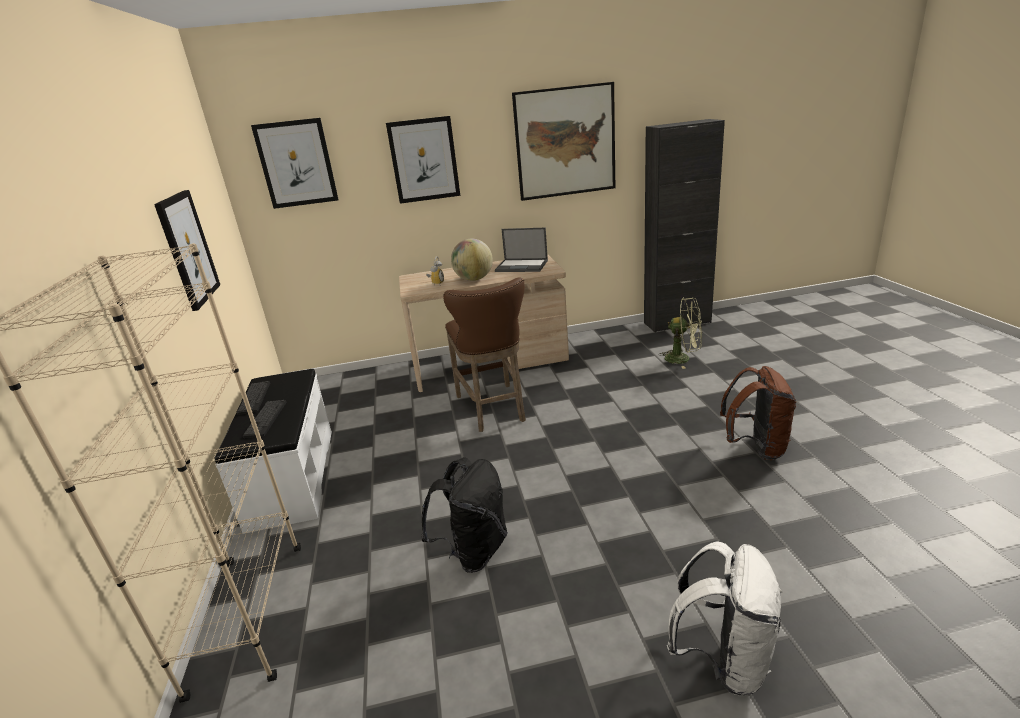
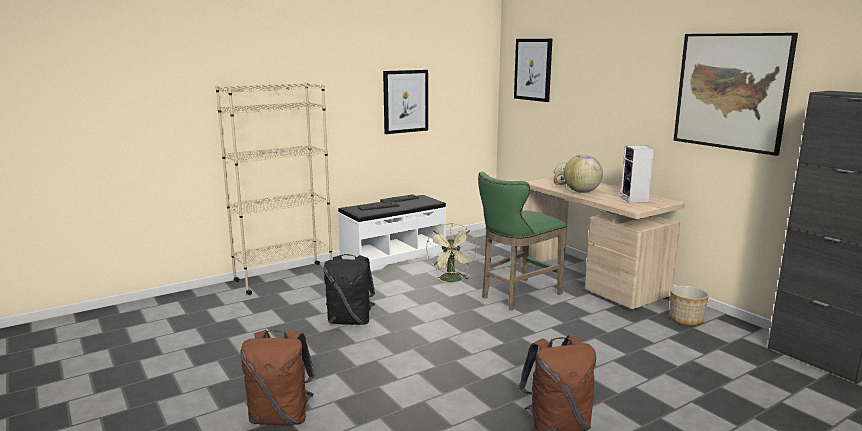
camera: 65 degrees right, 10 degrees down
picture [386,116,460,204] -> none
brown stool [443,277,526,432] -> green stool [478,172,566,311]
laptop [495,228,548,272] -> speaker [620,145,654,203]
green fan [658,298,702,369] -> green fan moved to [426,223,477,282]
white backpack [667,541,783,695] -> brown backpack [241,330,315,425]
none -> planter [670,285,709,326]

